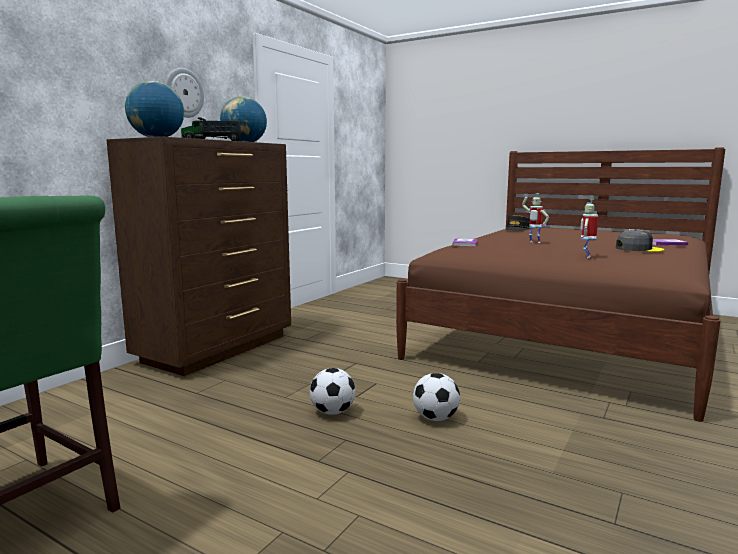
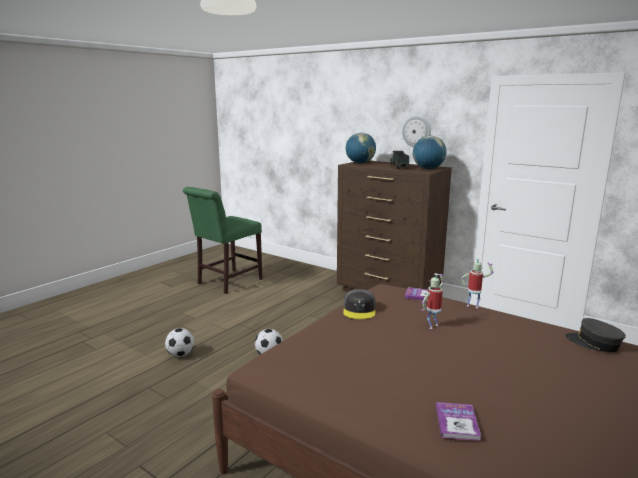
camera: 95 degrees right, 5 degrees up
football [310,368,355,415] -> football moved to [165,328,194,357]
toy robot [580,199,598,258] -> toy robot moved to [461,258,493,308]
grey cap [616,230,664,252] -> grey cap moved to [343,289,376,319]

